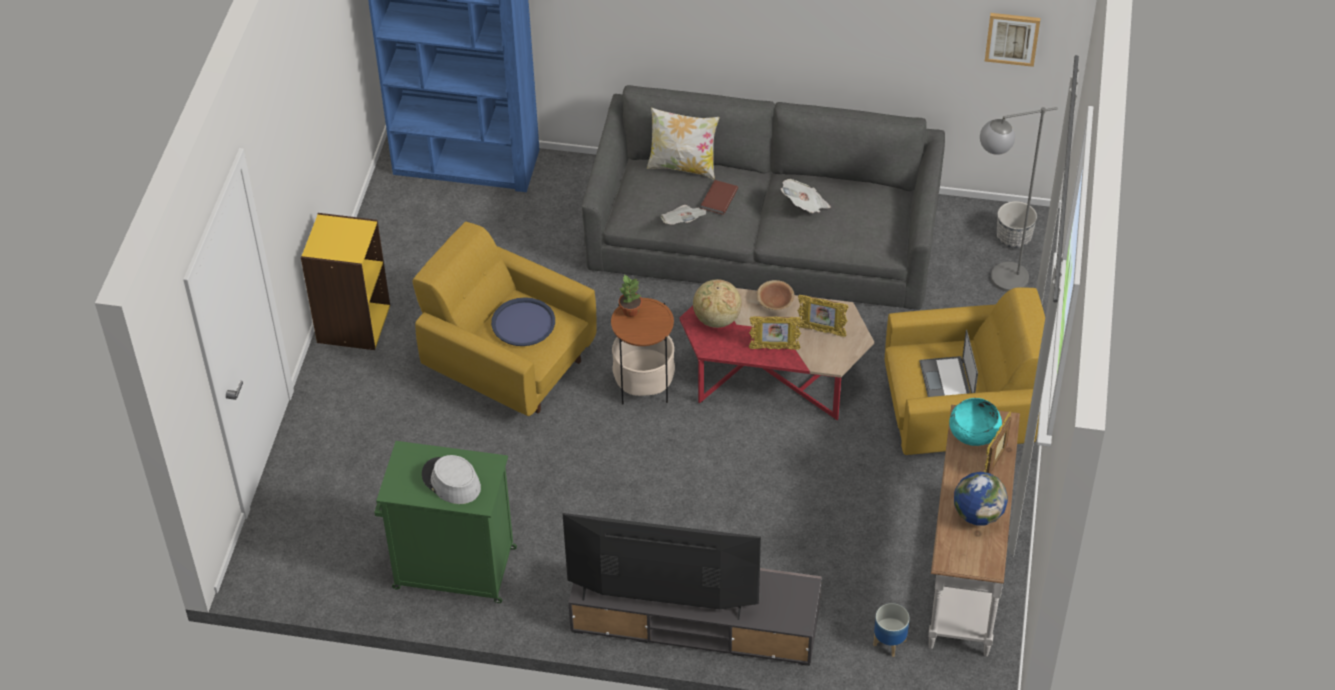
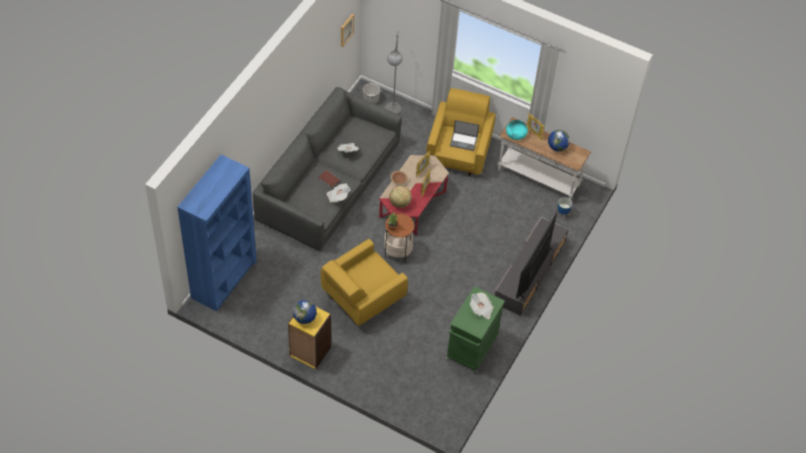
camera: 75 degrees left, 5 degrees up
grey hat [422,455,481,504] -> newspaper [470,292,494,319]
blue tray [491,297,555,346] -> none
pillow [647,108,720,180] -> none
none -> globe [293,300,317,324]

